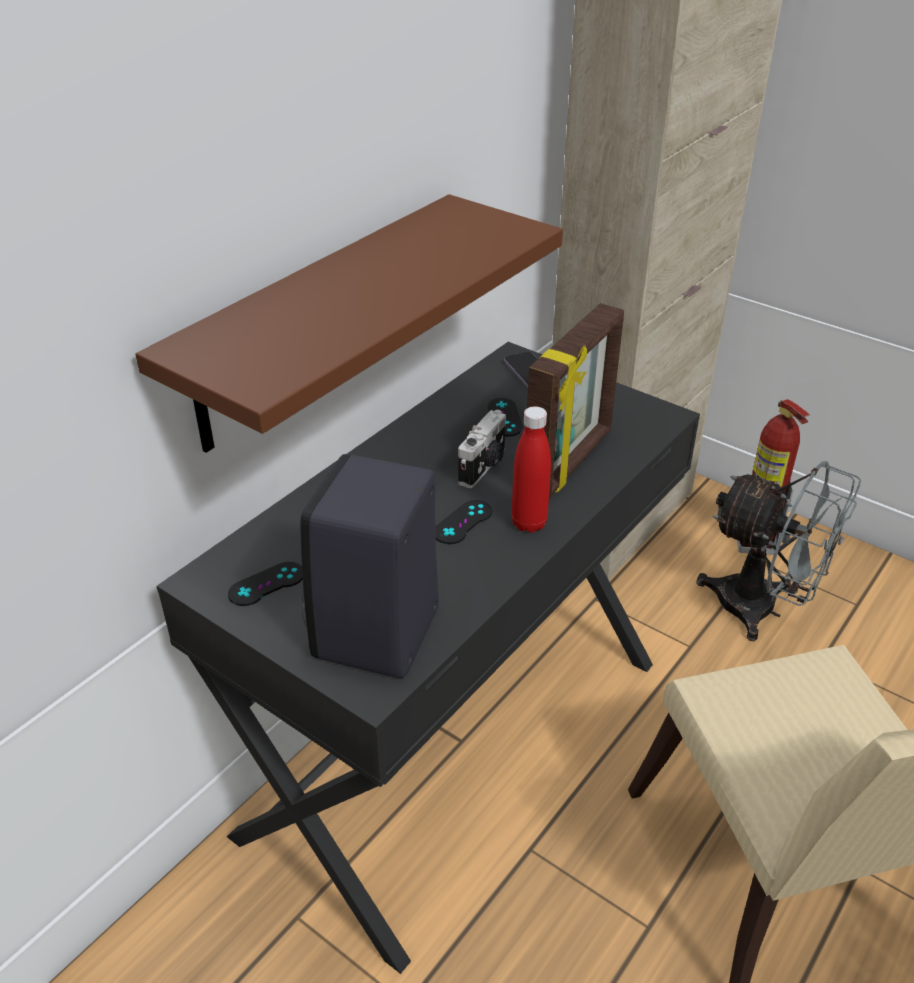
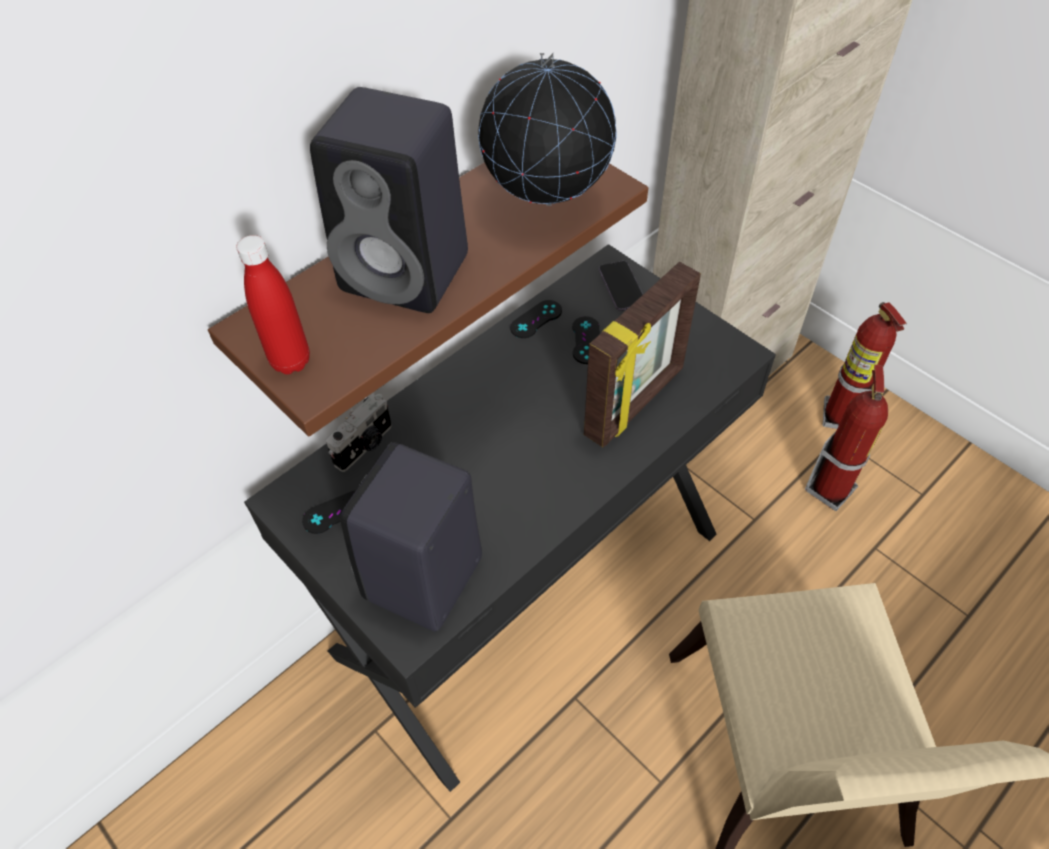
camera: 10 degrees right, 15 degrees up
black game controller [435,500,492,544] -> black game controller moved to [510,300,562,338]
camera [458,410,506,488] -> camera moved to [326,394,392,472]
red bottle [511,406,551,533] -> red bottle moved to [236,235,310,374]
grey fan [697,461,861,641] -> fire extinguisher [805,365,888,511]
none -> black speaker [310,87,468,313]
none -> globe [478,53,617,206]

